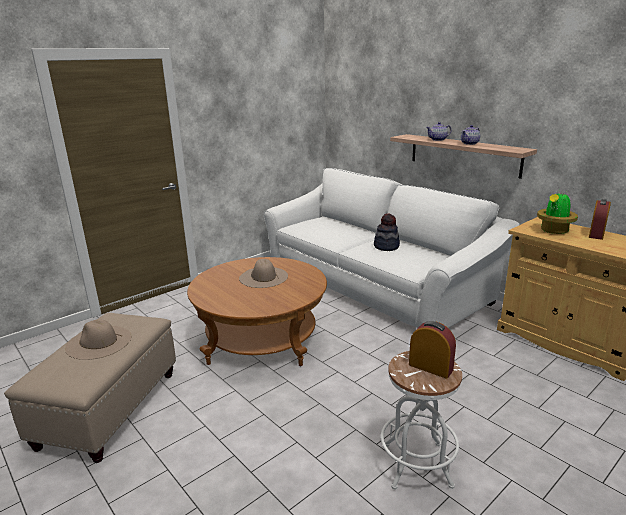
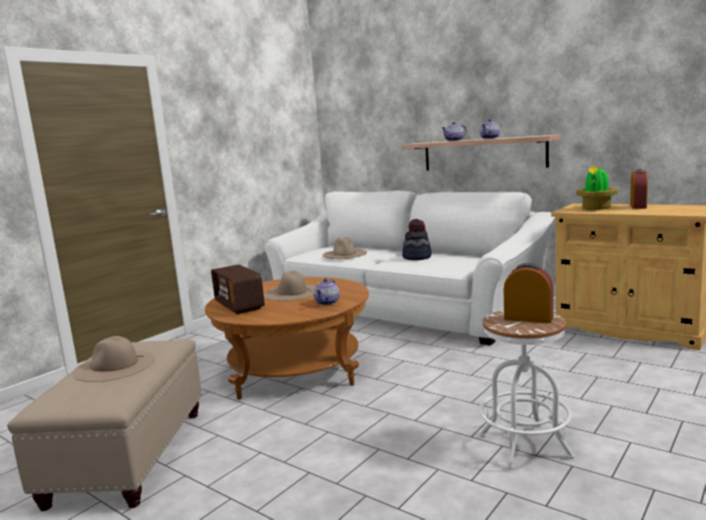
camera: 10 degrees left, 10 degrees down
none -> radio [211,264,265,314]
none -> teapot [314,278,339,305]
none -> beige hat [322,237,367,259]

